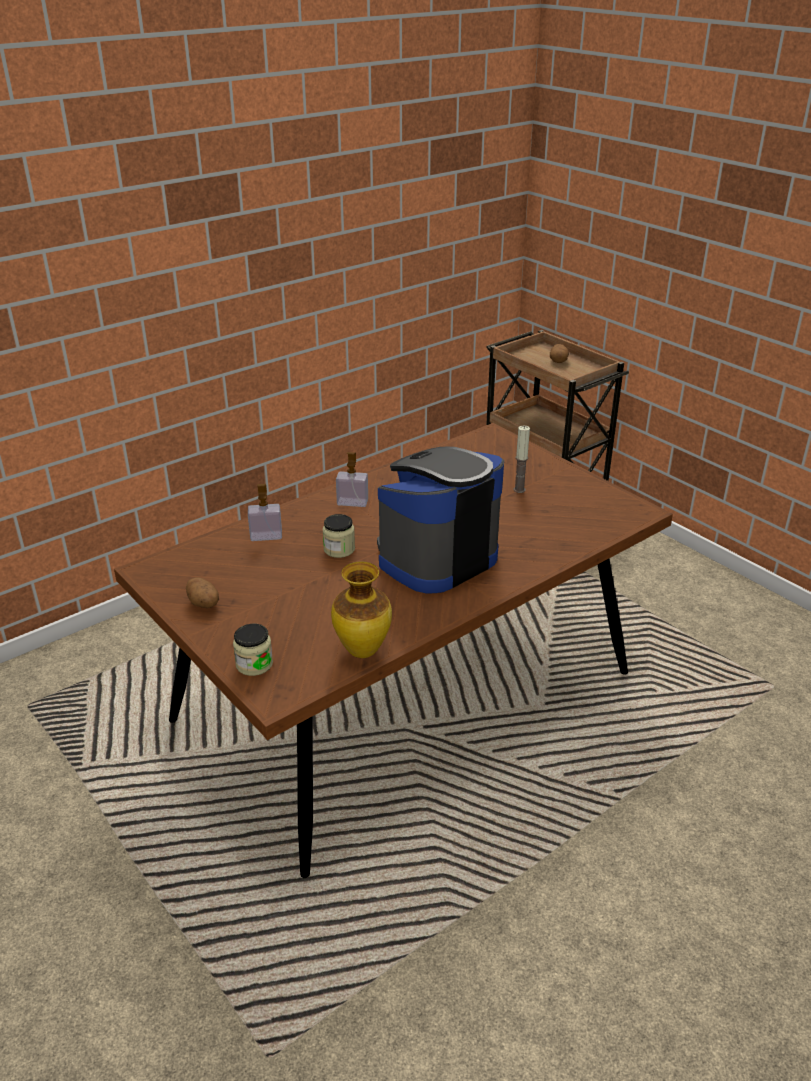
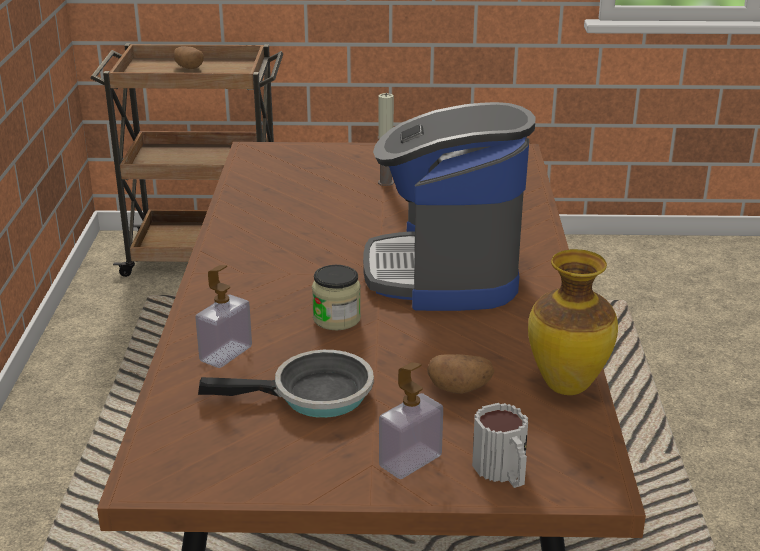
camera: 50 degrees left, 5 degrees down
potato [186,577,219,608] -> potato moved to [427,354,494,394]
jar [233,624,273,676] -> mug [472,403,528,488]
soap dispenser [336,452,368,507] -> soap dispenser moved to [379,362,443,479]
none -> frying pan [198,350,374,418]

